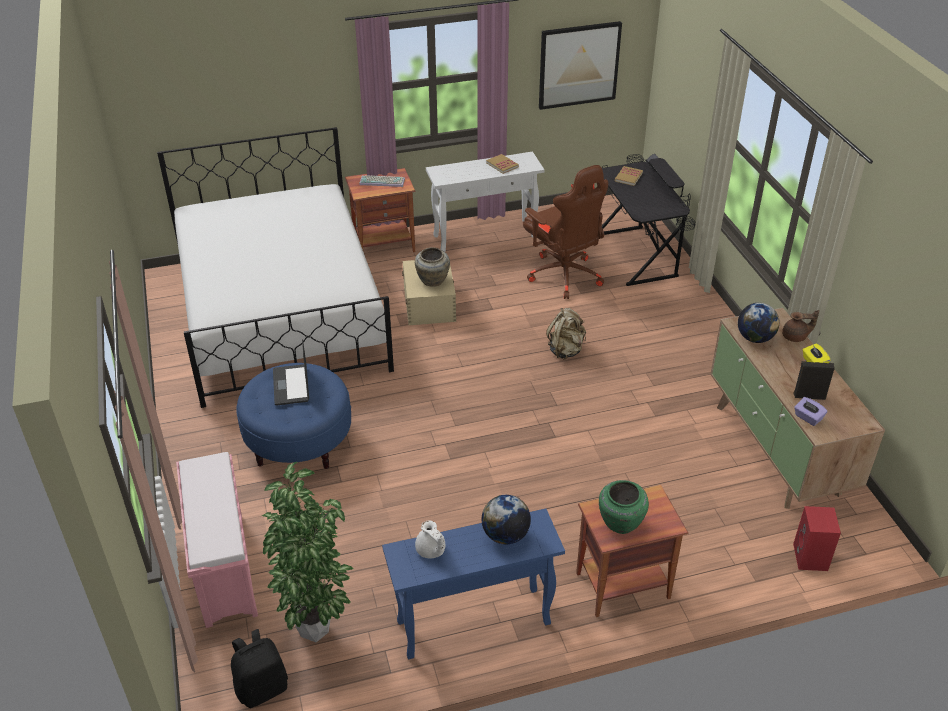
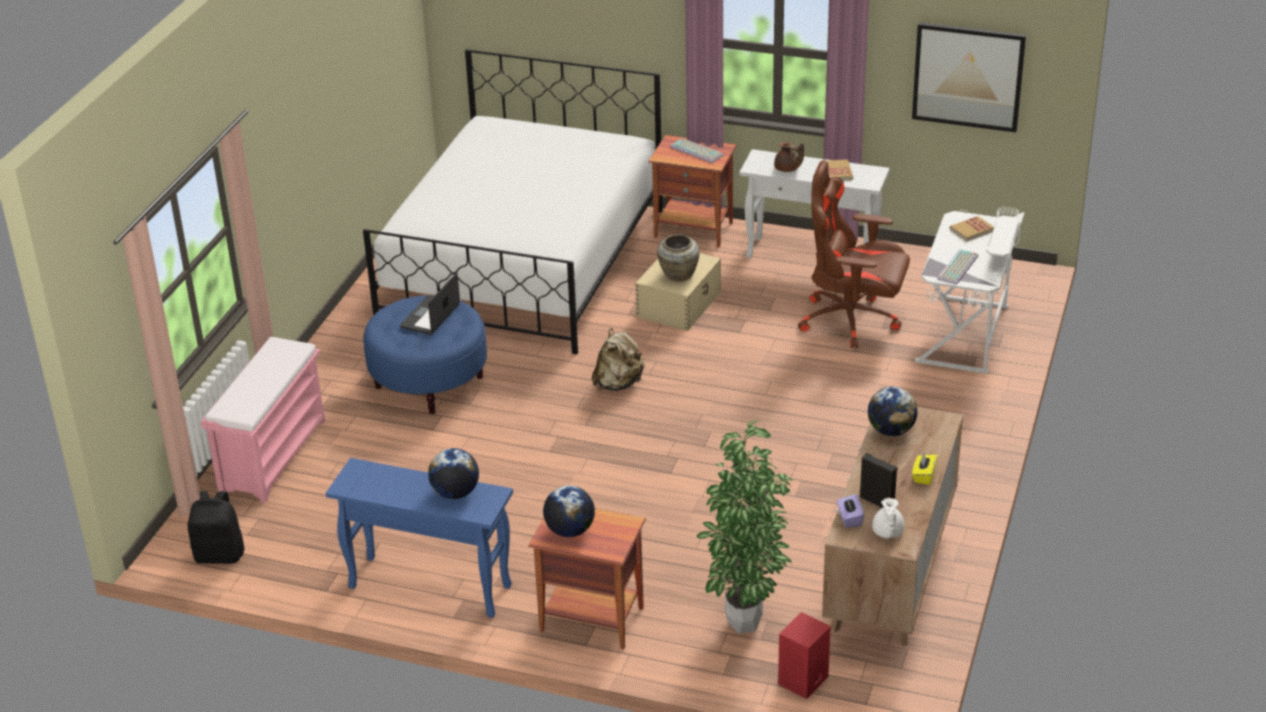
camera: 35 degrees right, 5 degrees down
potted plant [262,462,353,642] -> potted plant moved to [697,421,793,634]
white teapot [415,520,445,558] -> white teapot moved to [872,498,905,539]
brown office chair [523,165,608,299] -> brown office chair turned 105 degrees clockwise [798,160,910,348]
beige backpack [546,308,586,360] -> beige backpack moved to [592,328,645,391]
green vase [599,480,649,534] -> globe [543,485,595,537]
black desk [602,154,696,286] -> white desk [915,207,1024,374]
brown teapot [782,310,819,342] -> brown teapot moved to [774,142,804,172]
none -> keyboard [937,249,978,285]

